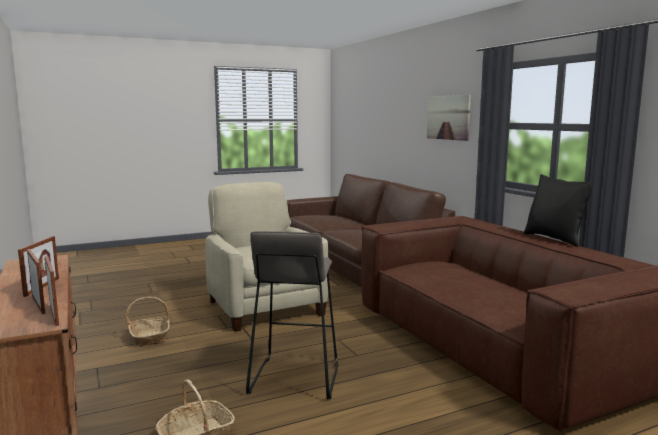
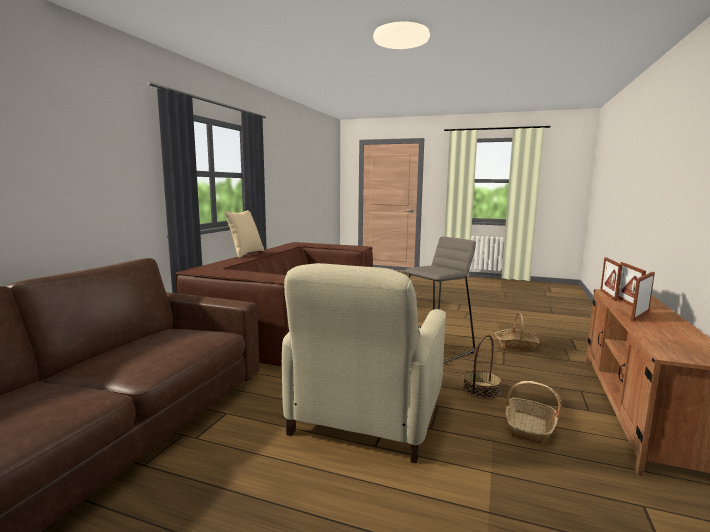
camera: 135 degrees left, 0 degrees up
picture [427,95,471,141] -> none
black pillow [524,174,592,247] -> beige pillow [225,210,264,258]
none -> basket [463,335,502,399]

